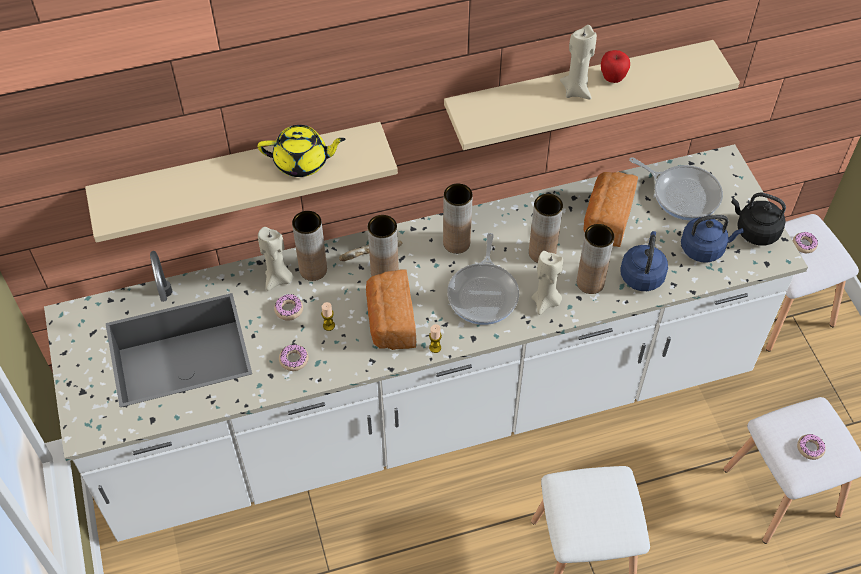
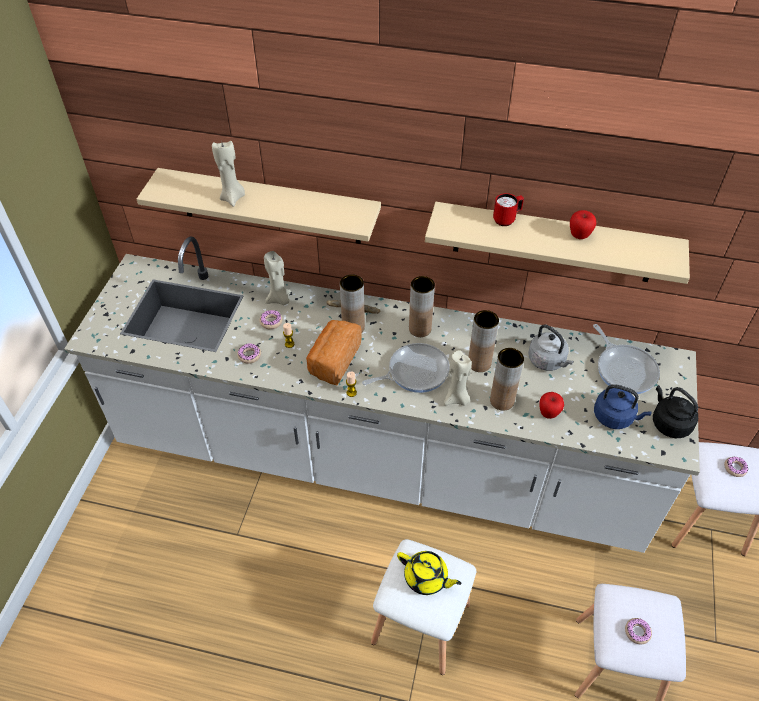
camera: 30 degrees right, 5 degrees down
yellow teapot [258,125,346,177] -> yellow teapot moved to [397,551,462,595]
brown vase [292,211,327,281] -> none
frying pan [447,233,519,325] -> frying pan turned 150 degrees counterclockwise [362,343,450,393]
beige candle [560,25,597,100] -> beige candle moved to [212,141,245,207]
bread [583,172,638,247] -> grey kettle [528,324,574,371]
blue kettle [620,231,668,291] -> apple [539,392,564,419]
none -> red mug [493,193,524,226]

